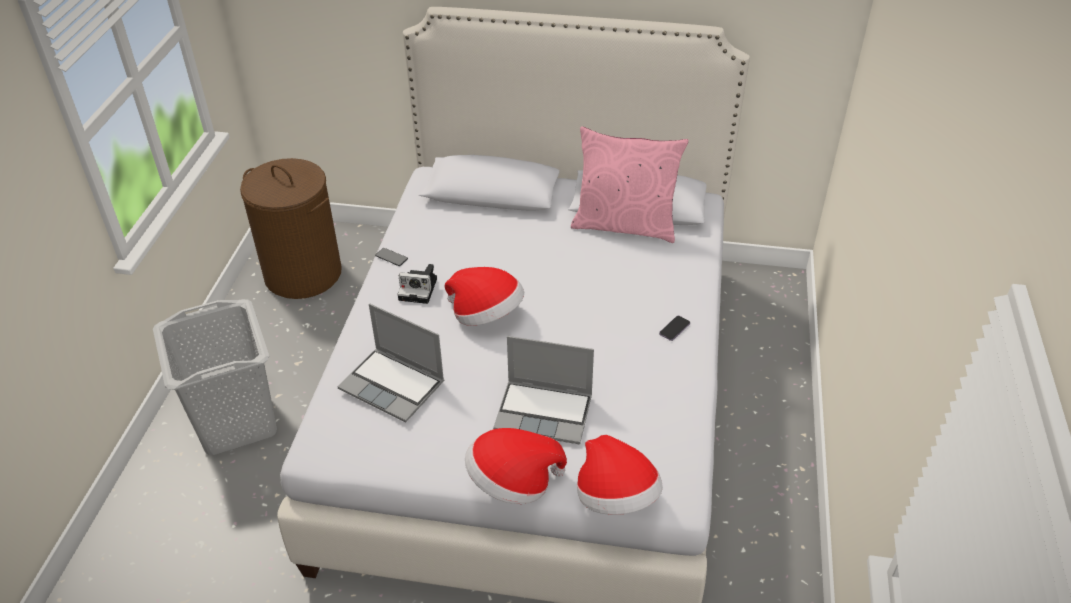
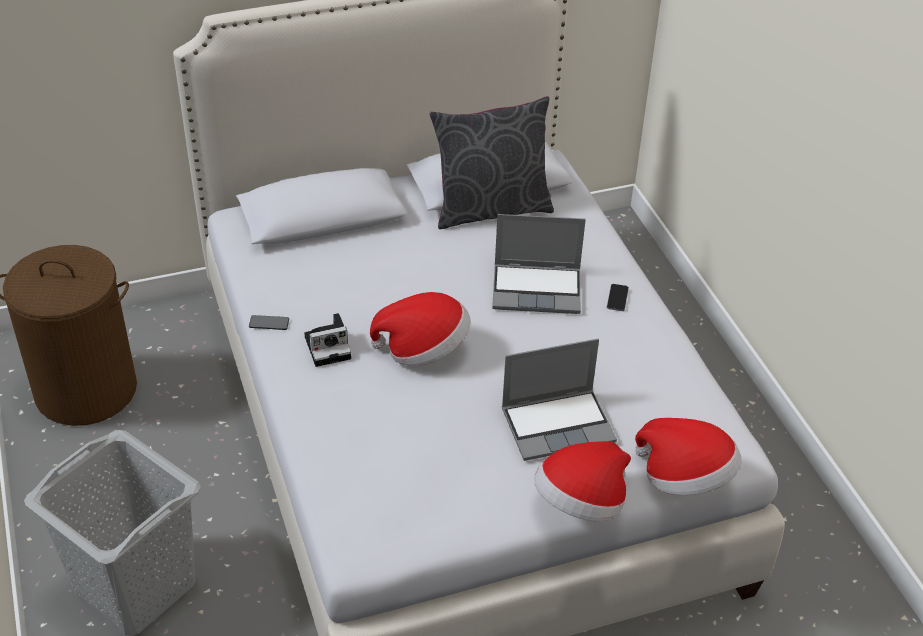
camera: 30 degrees left, 0 degrees up
laptop [337,304,444,422] -> laptop moved to [492,214,586,314]
pink pillow [571,126,689,243] -> grey pillow [430,96,554,229]

